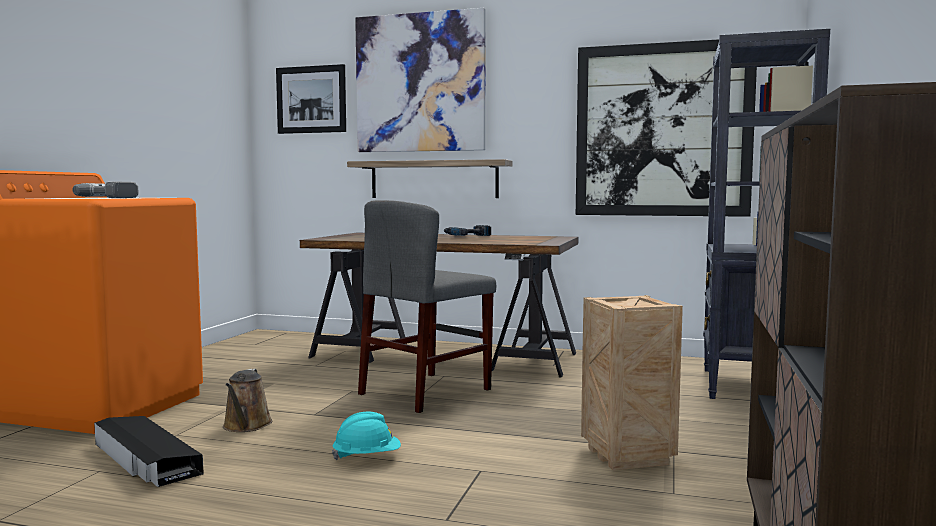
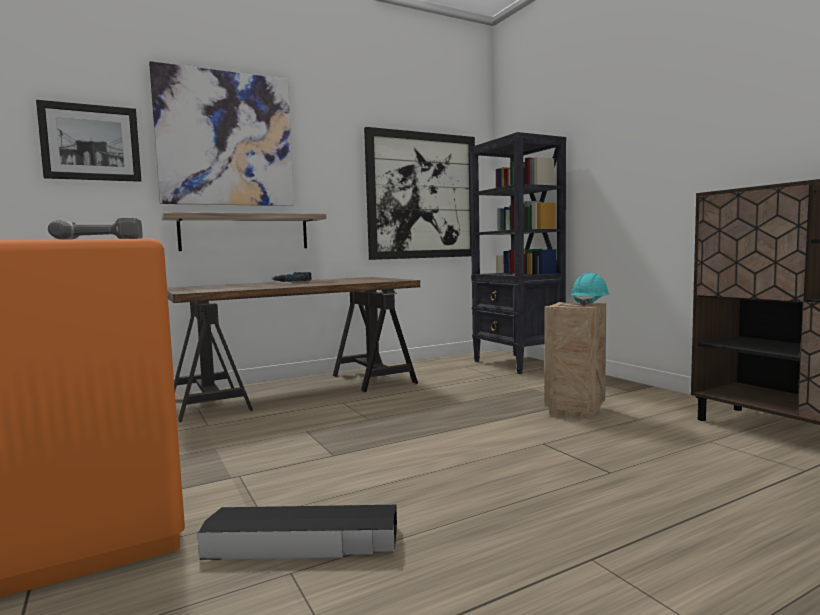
camera: 45 degrees left, 0 degrees up
brown watering can [223,369,272,432] -> none
turquoise hard hat [332,412,401,460] -> turquoise hard hat moved to [571,273,610,306]
grey chair [358,200,496,413] -> none

